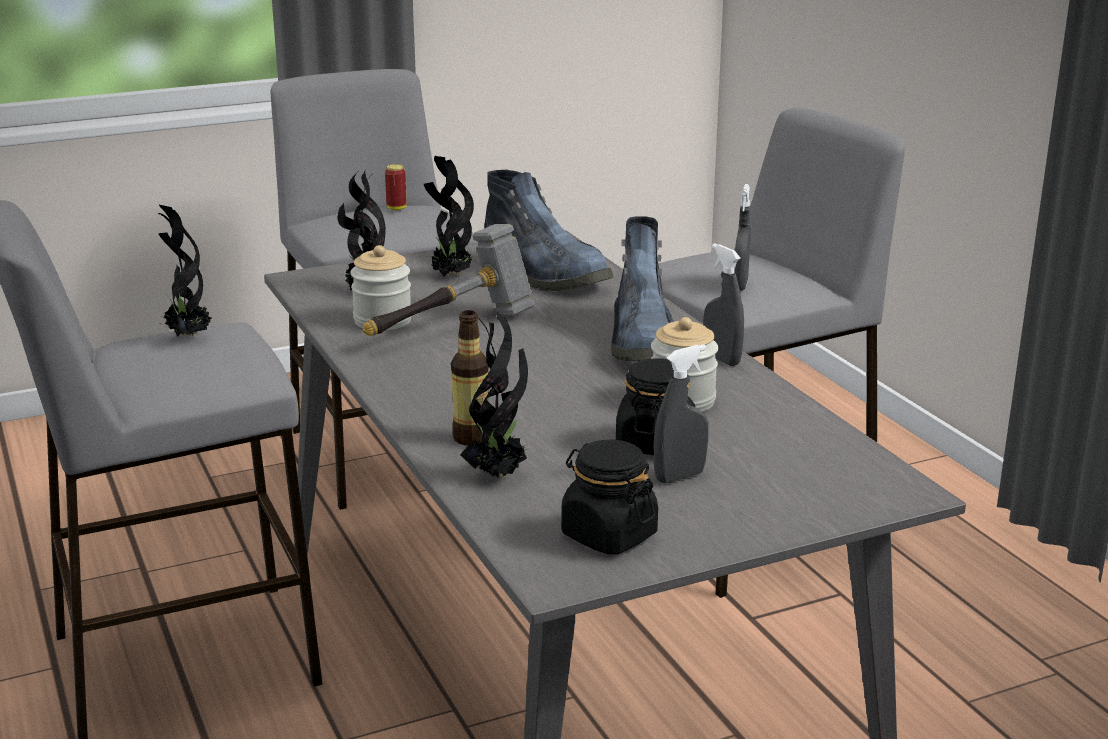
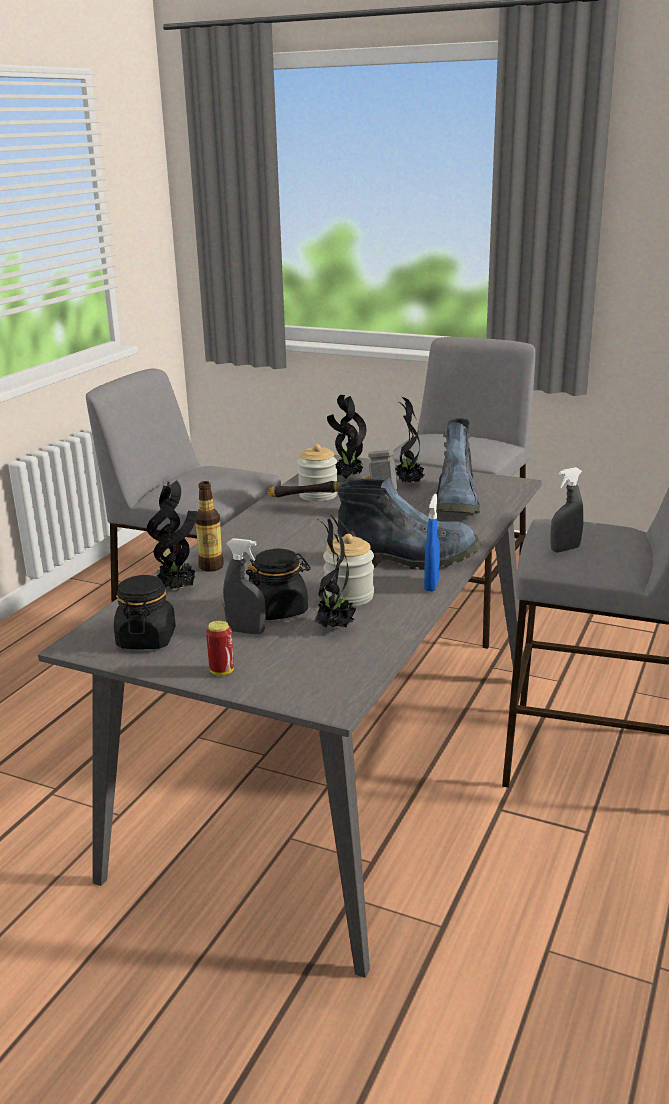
camera: 50 degrees right, 0 degrees up
potted plant [158,205,211,337] -> potted plant moved to [314,514,356,629]
can [385,164,407,210] -> can moved to [206,621,234,676]
boot [611,216,674,361] -> boot turned 135 degrees counterclockwise [338,477,482,570]
grey spray bottle [703,243,744,366] -> blue spray bottle [424,494,440,591]

